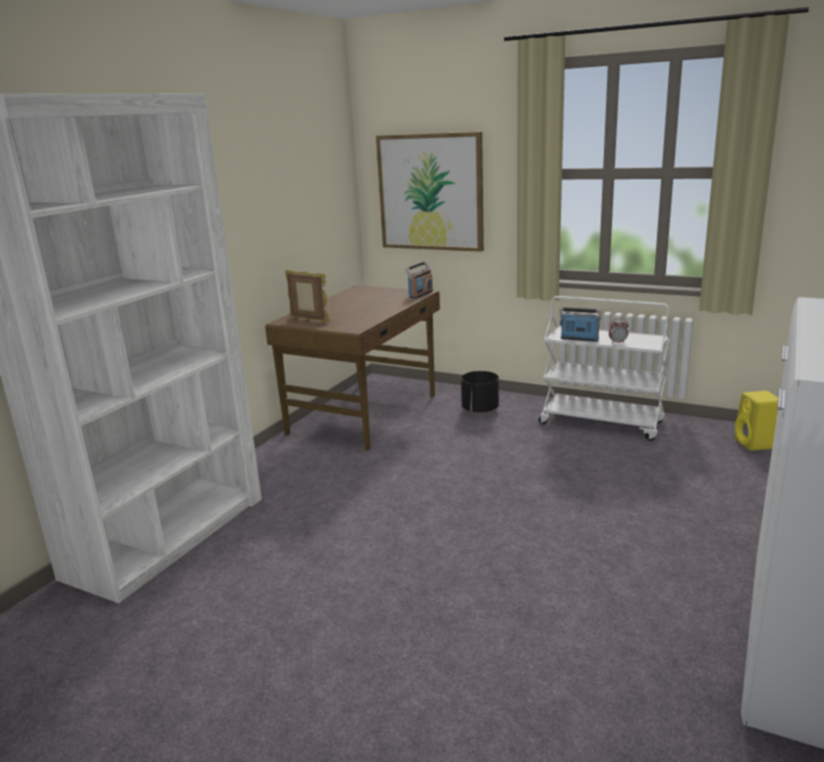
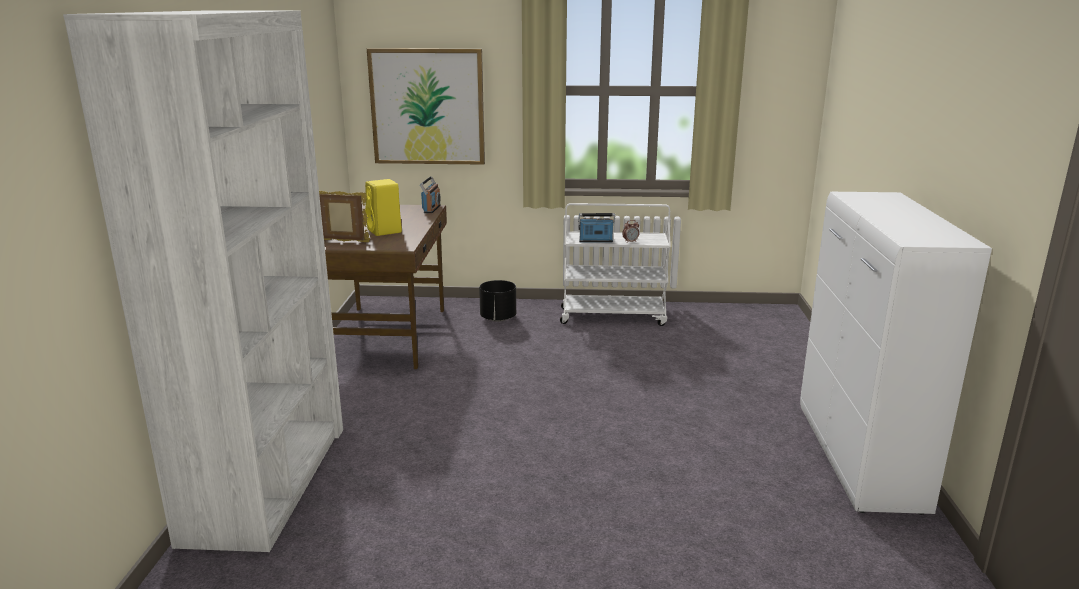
camera: 25 degrees left, 0 degrees up
yellow speaker [734,391,778,451] -> yellow speaker moved to [365,179,402,236]

